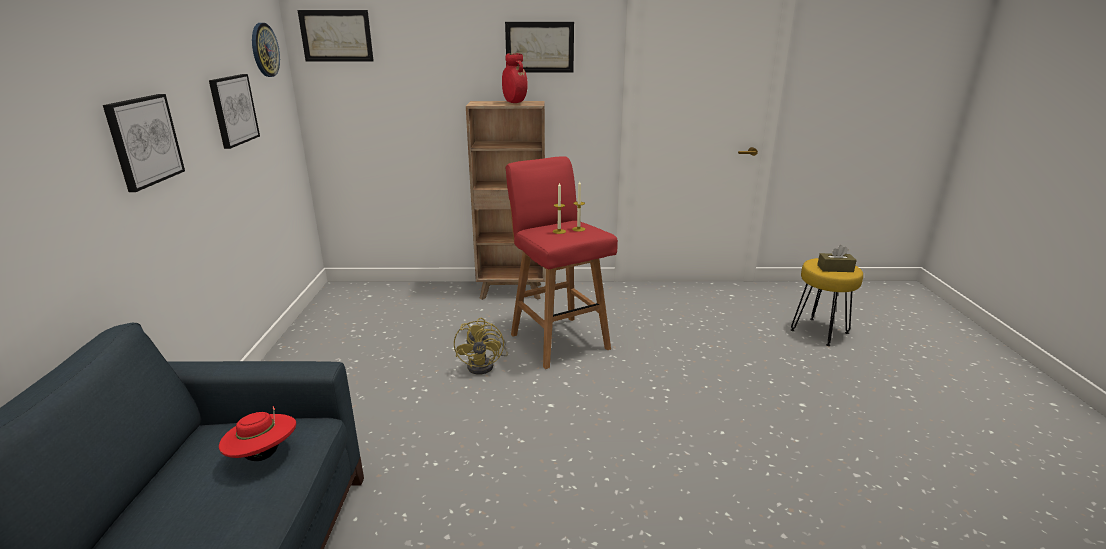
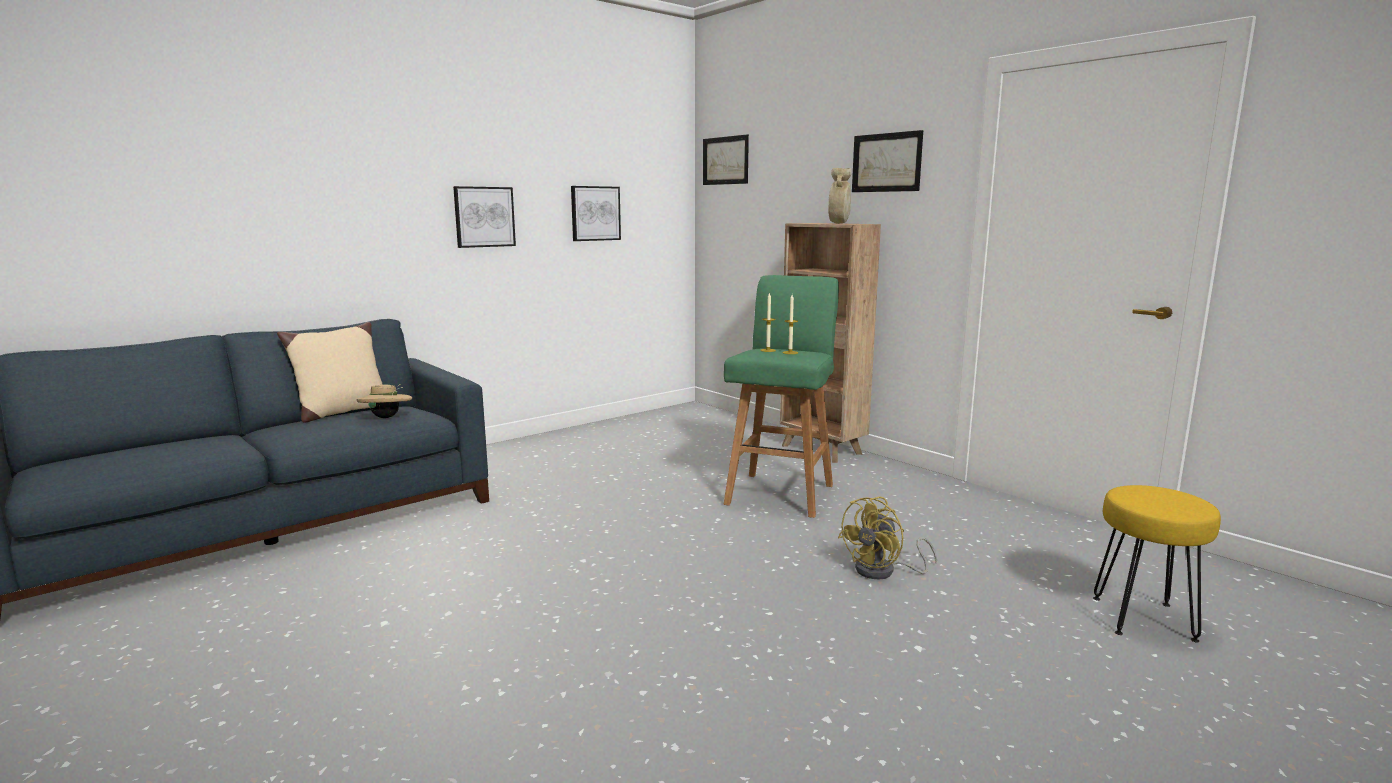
camera: 50 degrees right, 10 degrees down
red hat [219,406,296,461] -> beige hat [356,384,412,418]
wall clock [252,23,280,77] -> none
yellow fan [454,318,508,374] -> yellow fan moved to [838,496,937,579]
red vase [502,53,528,103] -> beige vase [828,168,852,224]
red stool [505,156,618,369] -> green stool [724,275,839,518]
brown tissue box [817,245,857,272] -> none
none -> beige pillow [277,322,383,423]

